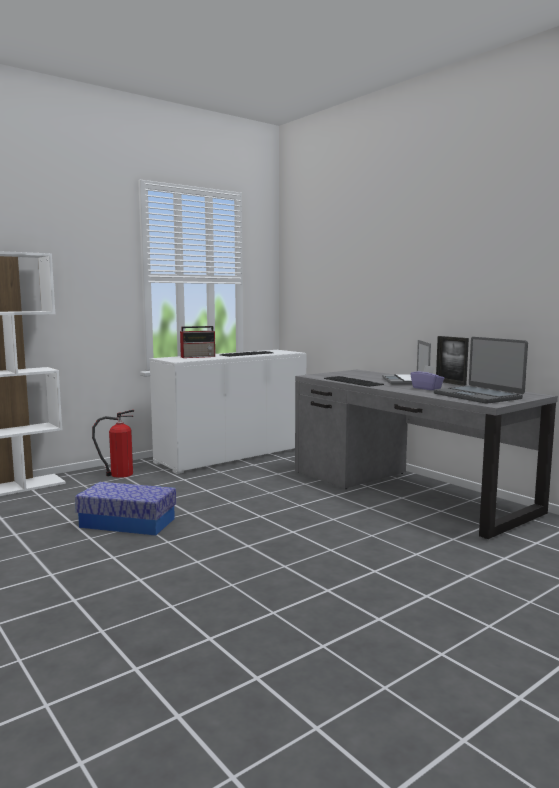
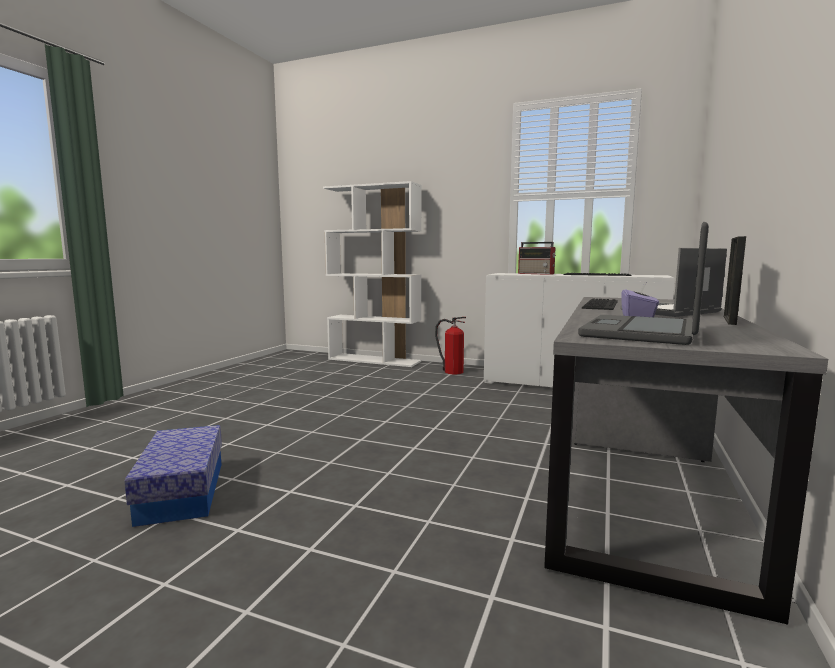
camera: 60 degrees right, 0 degrees up
storage box [75,482,176,536] -> storage box moved to [124,425,222,527]

